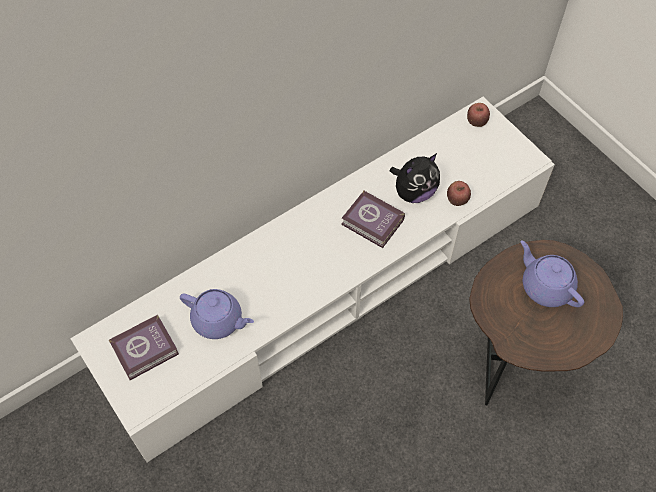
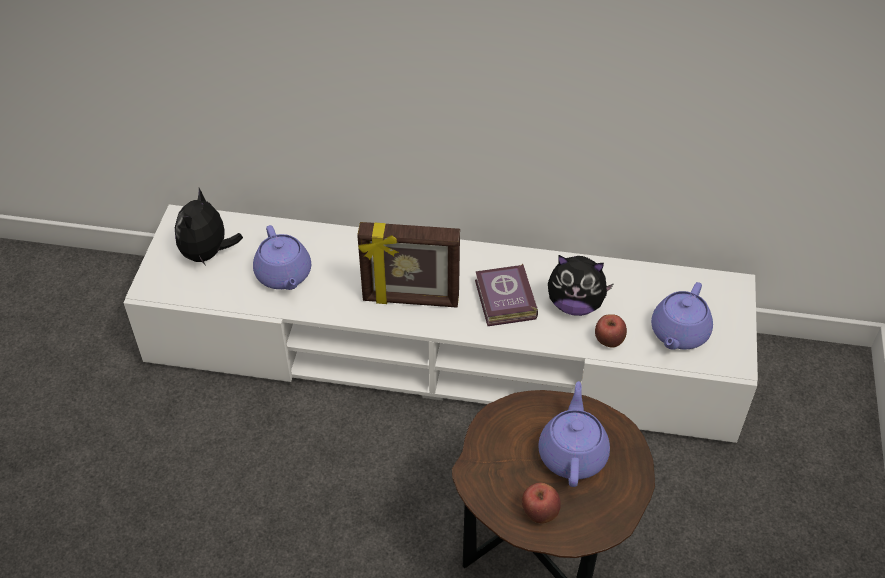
camera: 45 degrees right, 10 degrees down
book [109,315,179,380] -> plush toy [175,188,243,266]
apple [467,103,490,127] -> apple moved to [522,482,561,524]
none -> picture frame [357,222,460,308]
none -> purple teapot [651,282,713,350]

